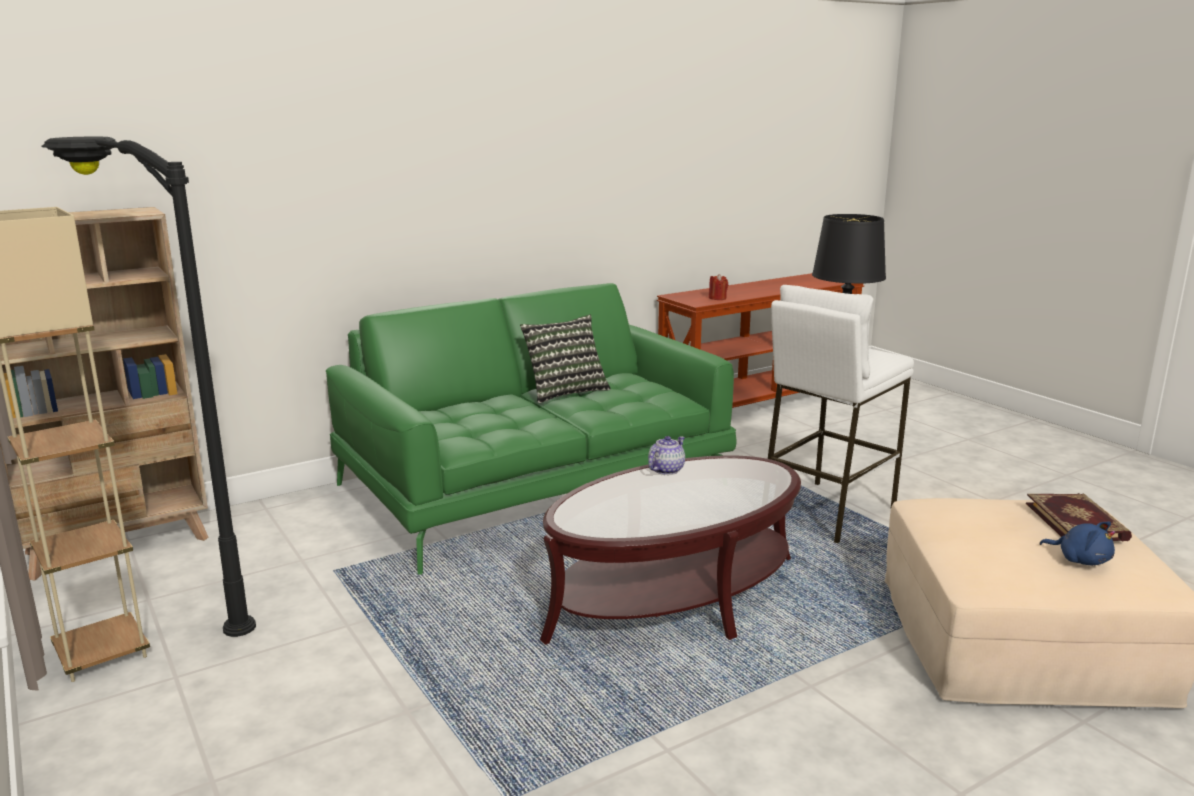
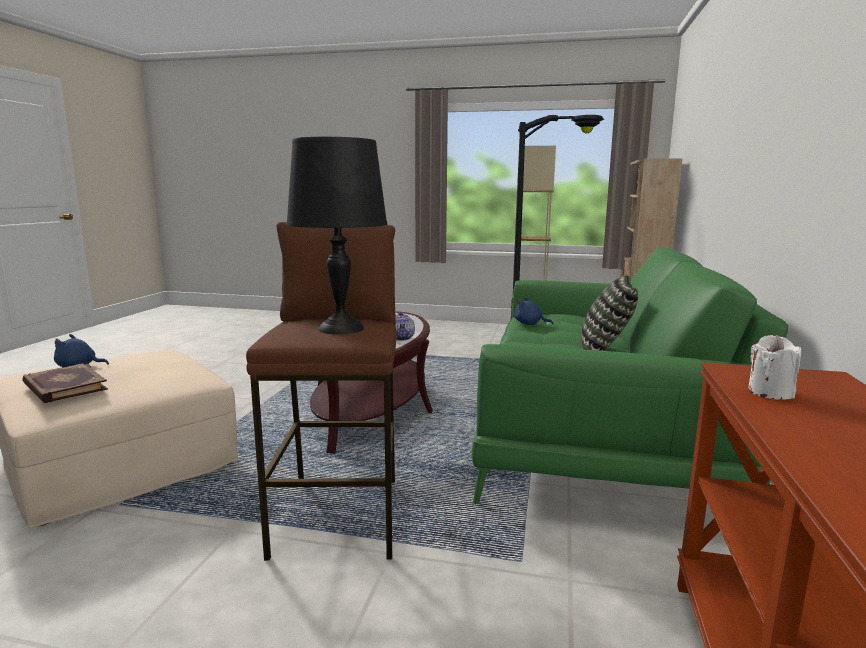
camera: 135 degrees right, 5 degrees down
red candle [709,274,728,300] -> white candle [748,335,801,400]
white stool [768,285,914,543] -> brown stool [246,222,397,561]
none -> blue plush toy [514,297,553,326]

